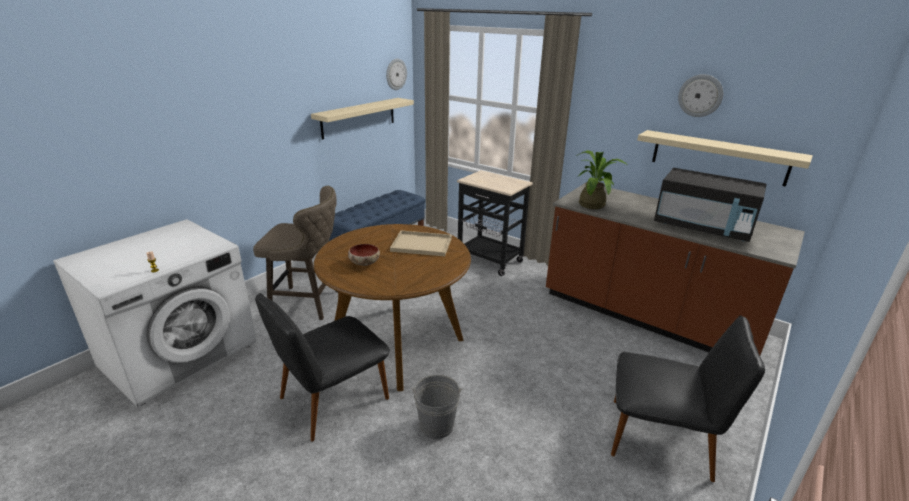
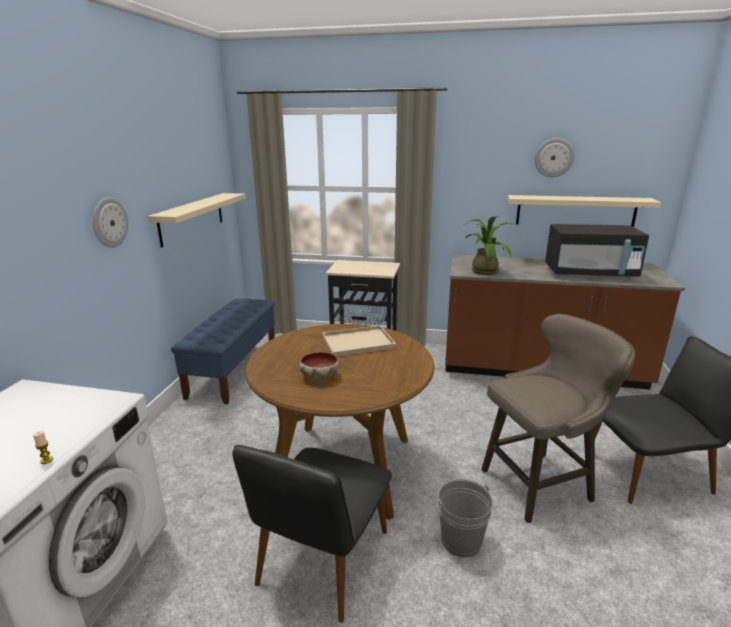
camera: 25 degrees left, 5 degrees down
beige stool [253,186,338,320] -> beige stool moved to [481,314,635,523]
wall clock [386,58,407,90] -> wall clock moved to [93,197,128,248]

